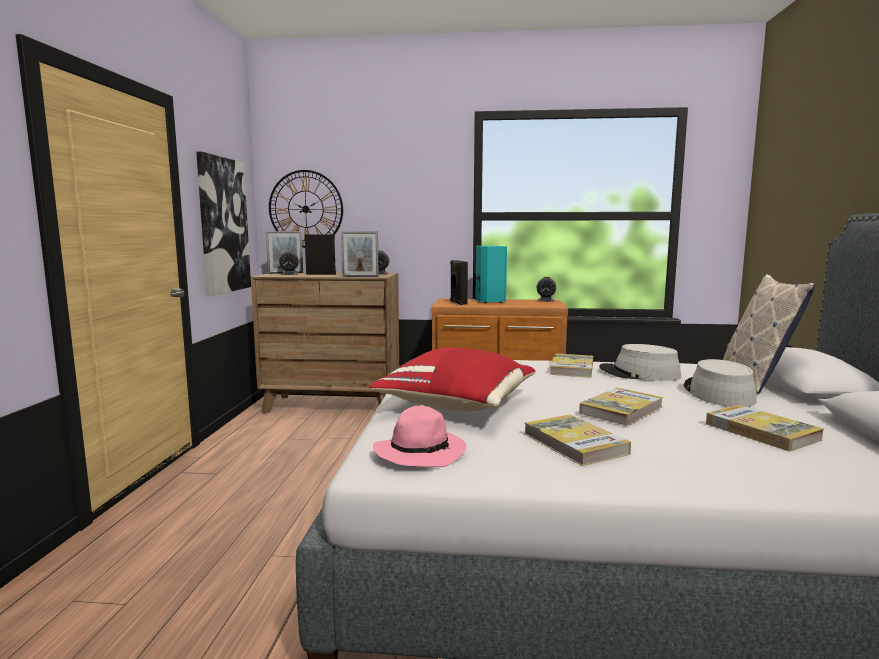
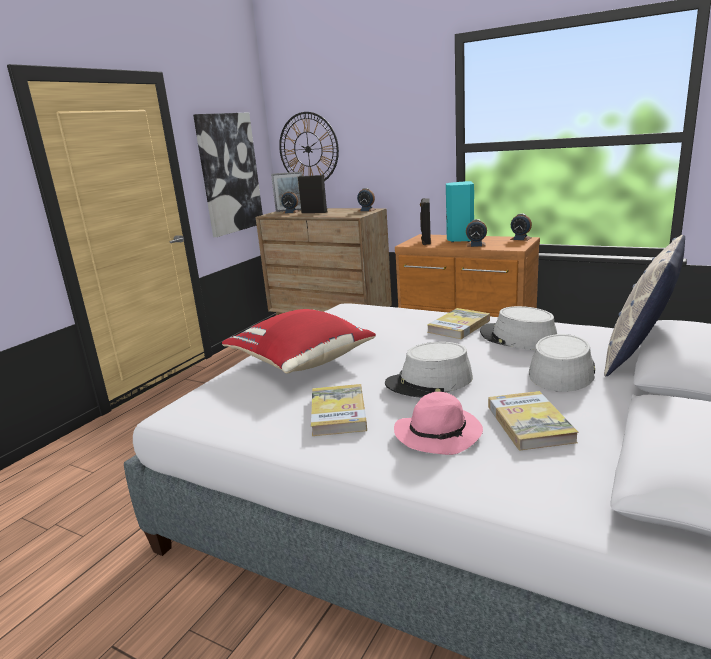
camera: 25 degrees right, 10 degrees up
picture frame [341,232,379,277] -> none
pink hat [373,406,466,467] -> pink hat moved to [394,392,483,455]
book [579,388,663,426] -> grey hat [385,342,473,397]
none -> alarm clock [466,219,487,247]

